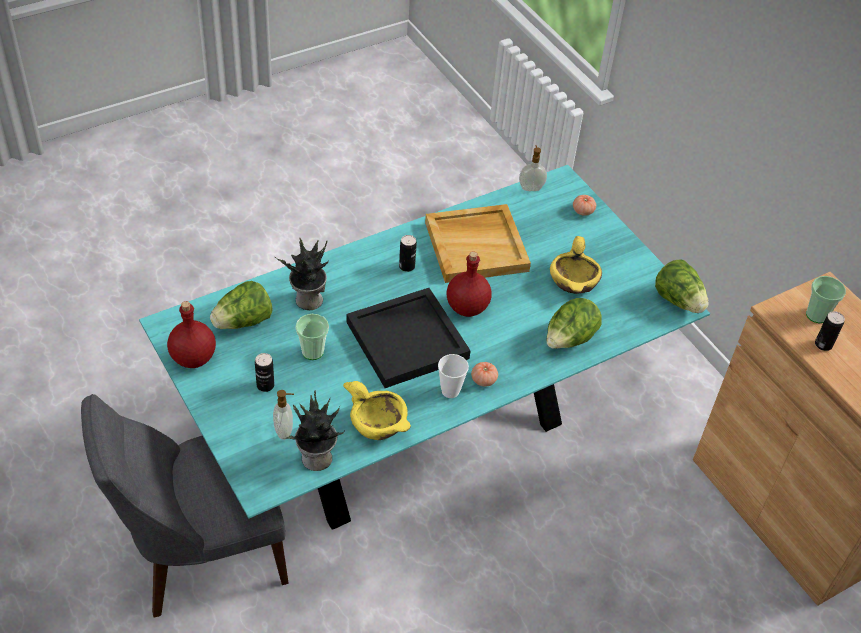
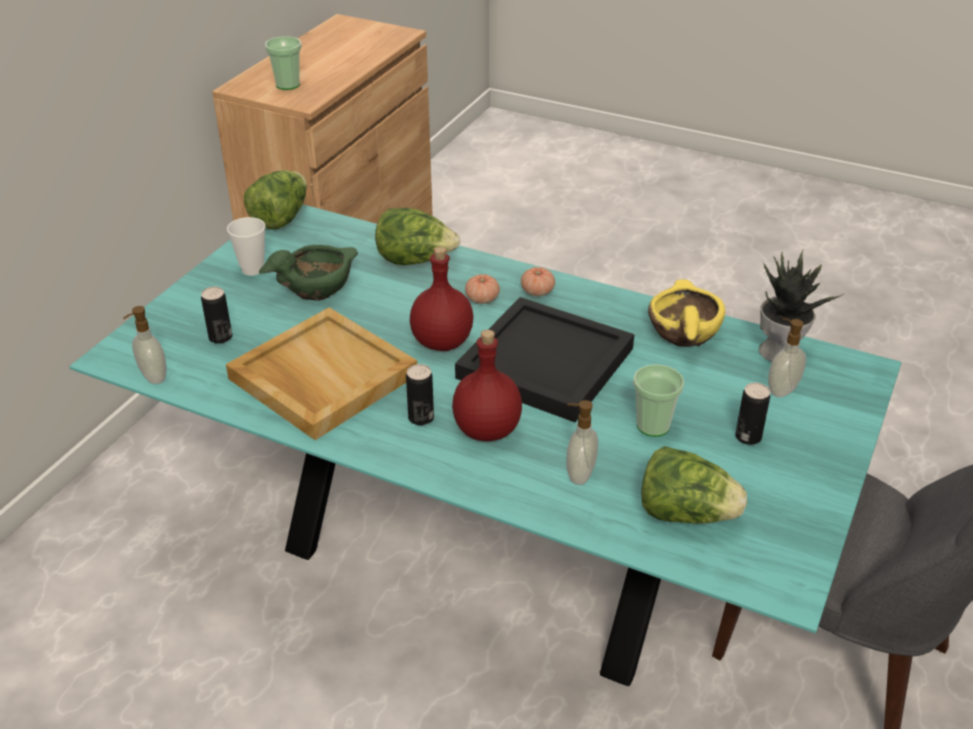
camera: 120 degrees left, 10 degrees down
red bottle [167,301,216,368] -> red bottle moved to [452,330,522,441]
potted plant [275,238,330,310] -> soap dispenser [566,400,598,485]
cup [438,354,469,398] -> cup moved to [227,217,265,276]
yellow bowl [550,236,602,294] -> green bowl [259,245,358,301]
tomato [573,195,596,216] -> tomato moved to [465,274,500,304]
can [815,311,845,351] -> can moved to [201,287,232,344]

